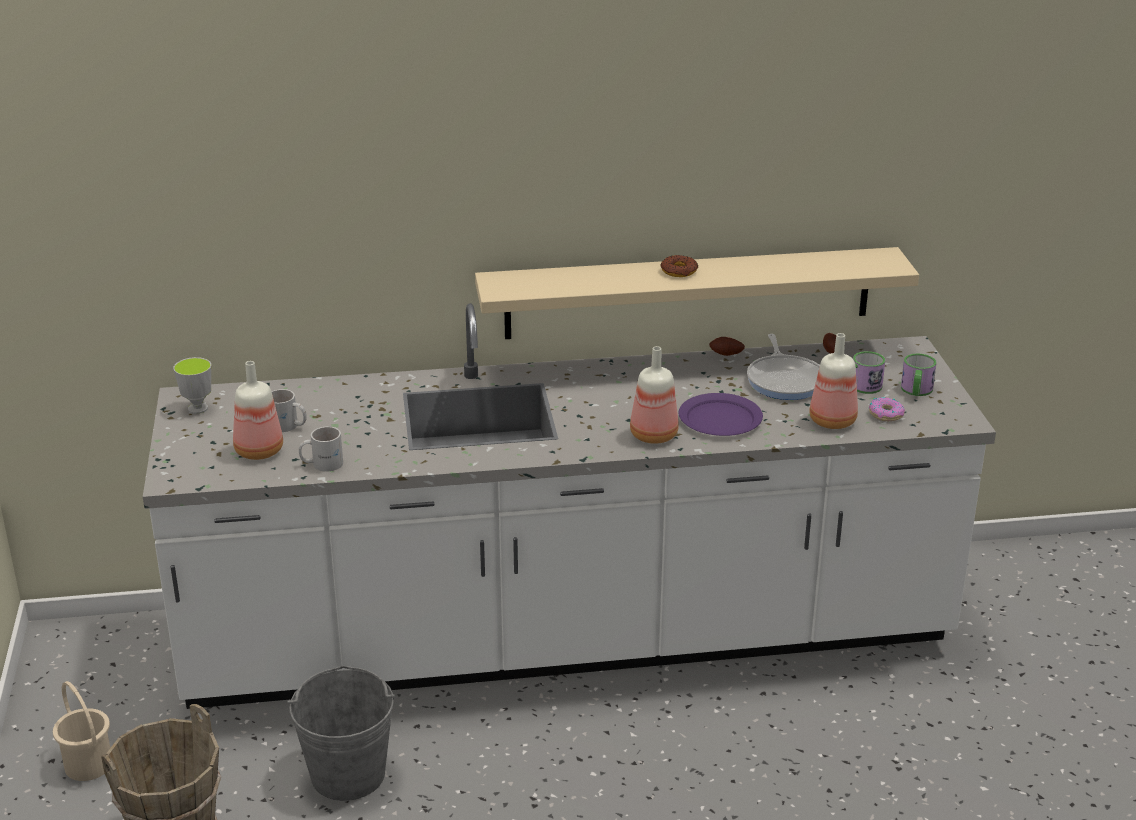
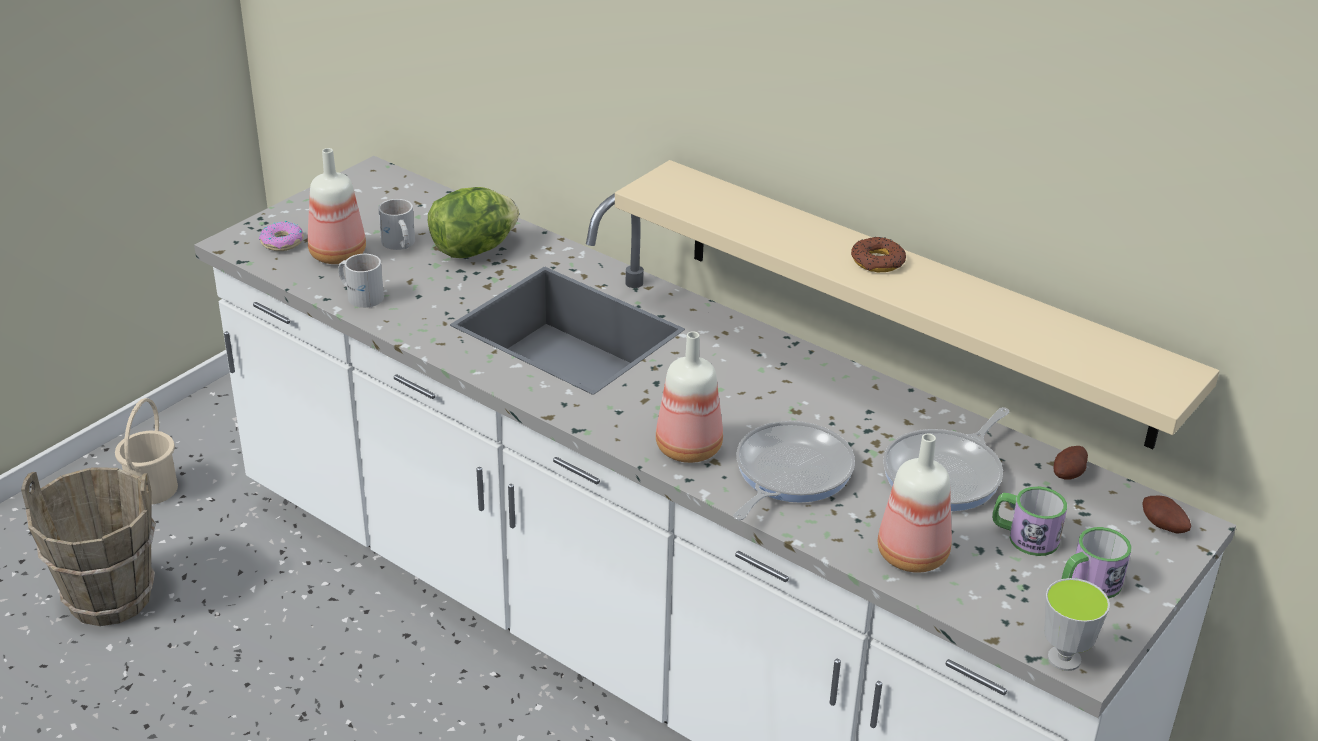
camera: 45 degrees right, 5 degrees up
cup [173,357,211,414] -> cup moved to [1044,578,1110,671]
grey bucket [287,665,395,801] -> none
purple plate [678,393,763,436] -> frying pan [733,421,855,520]
potato [709,337,745,356] -> potato moved to [1143,495,1191,534]
donut [869,397,905,421] -> donut moved to [259,221,304,251]
none -> lettuce [428,187,519,258]

